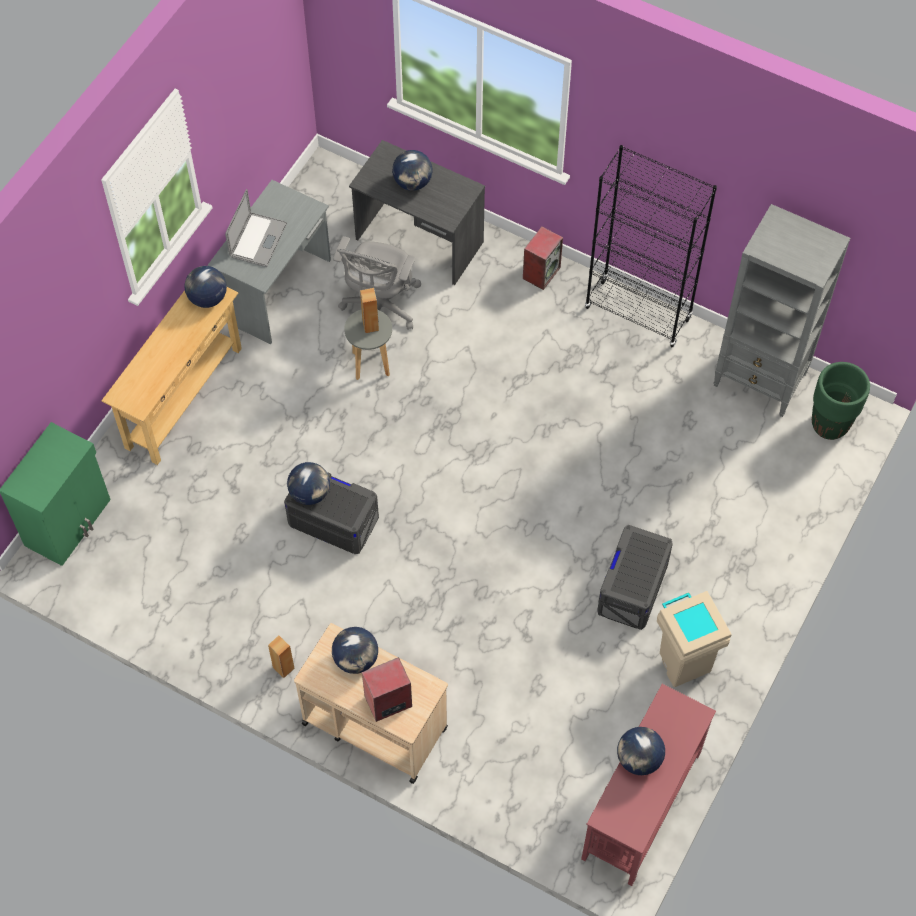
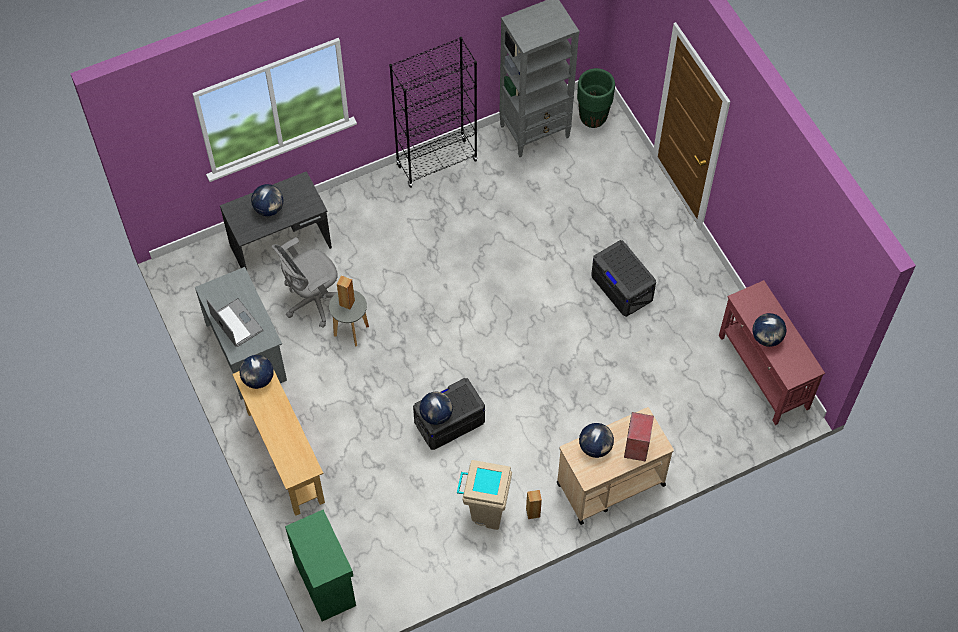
camera: 55 degrees left, 0 degrees up
grey office chair [333,236,421,330] -> grey office chair turned 90 degrees clockwise [272,237,338,328]
speaker [523,227,563,290] -> none
beige trash can [657,591,732,687] -> beige trash can moved to [457,460,512,530]

